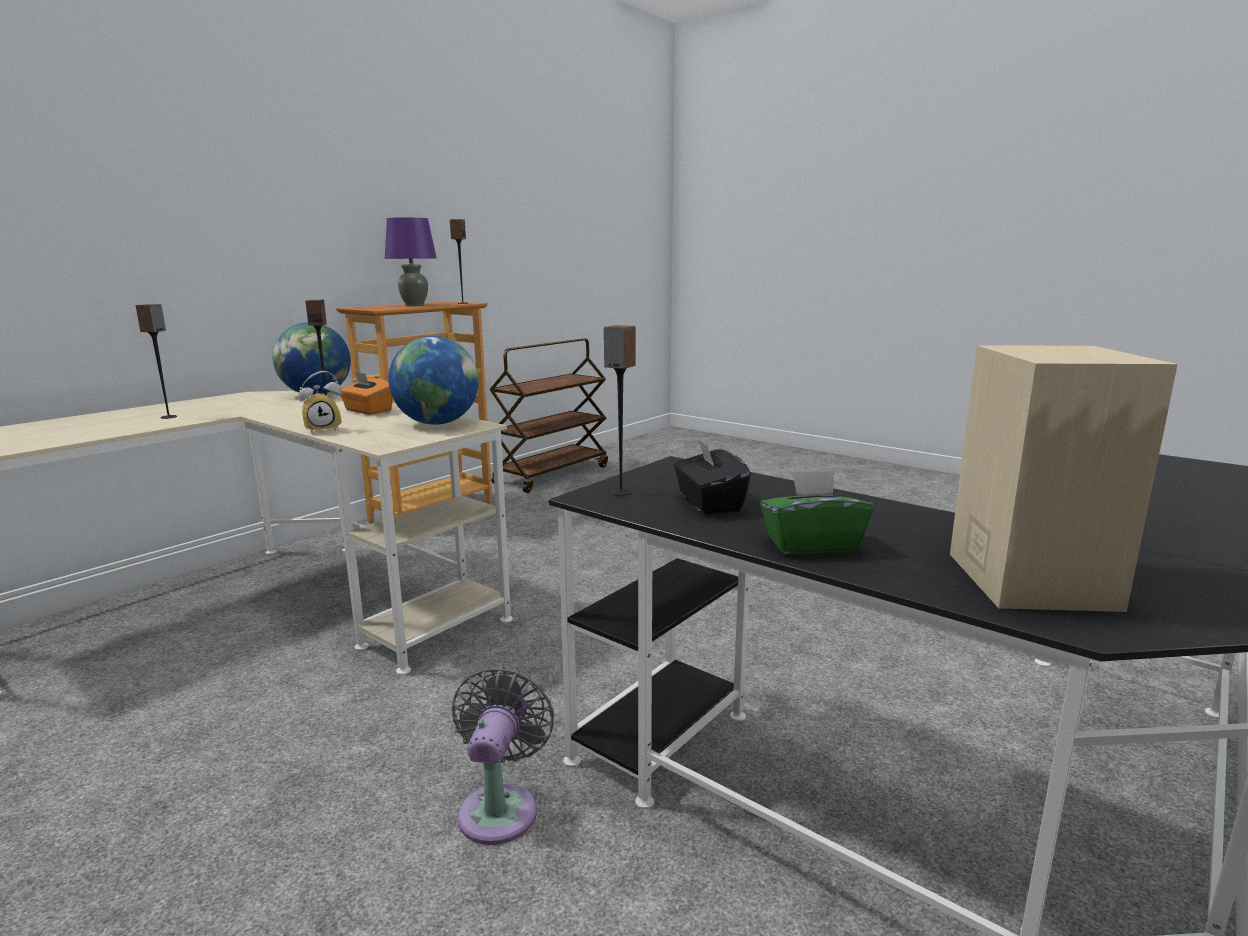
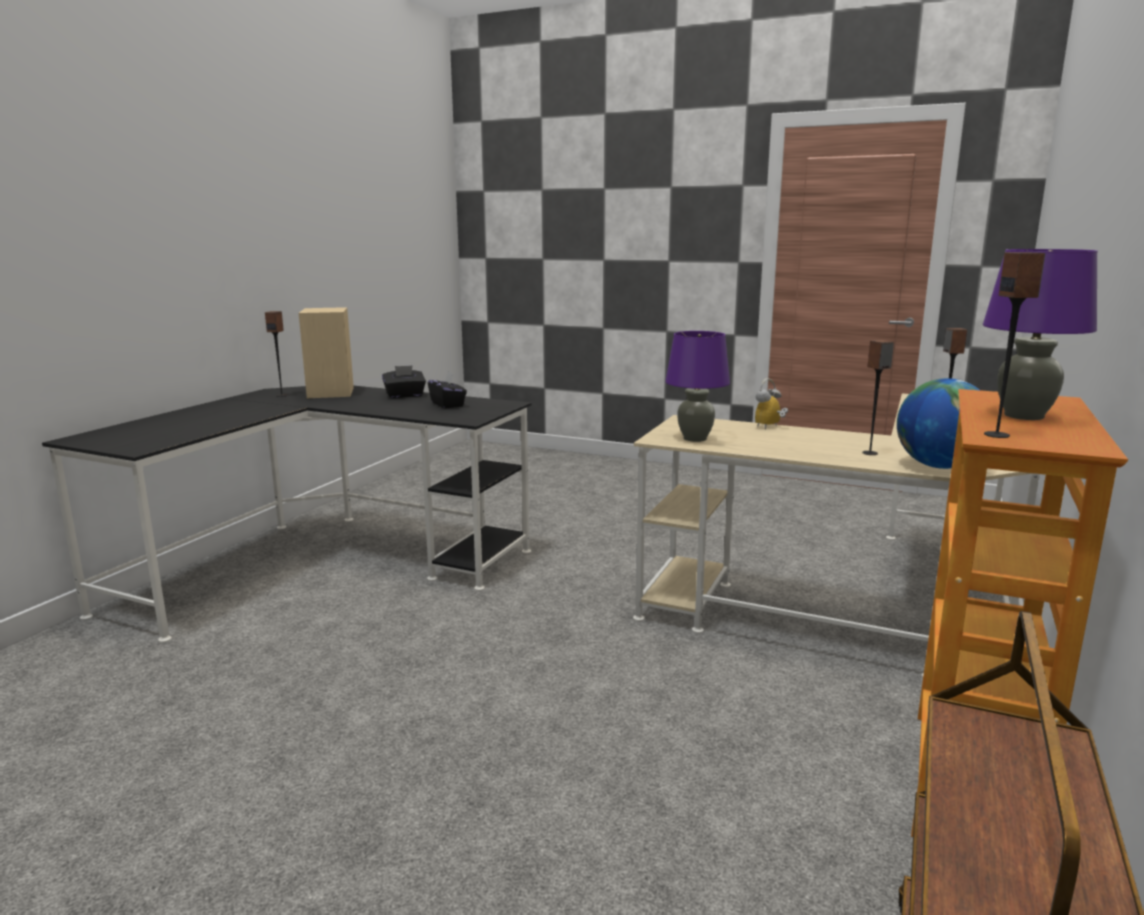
camera: 165 degrees right, 0 degrees up
orange tissue box [340,371,393,415] -> none
globe [388,336,479,425] -> purple table lamp [665,331,730,442]
grey fan [452,667,554,845] -> none
speaker [604,325,636,496] -> speaker moved to [265,311,288,397]
green tissue box [760,470,873,555] -> black tissue box [382,365,426,398]

